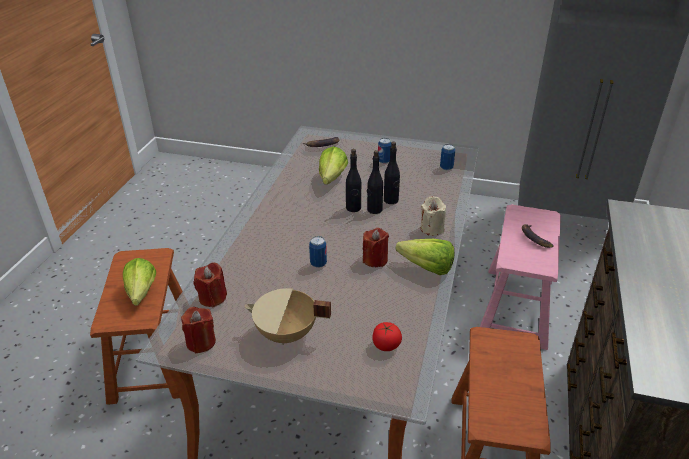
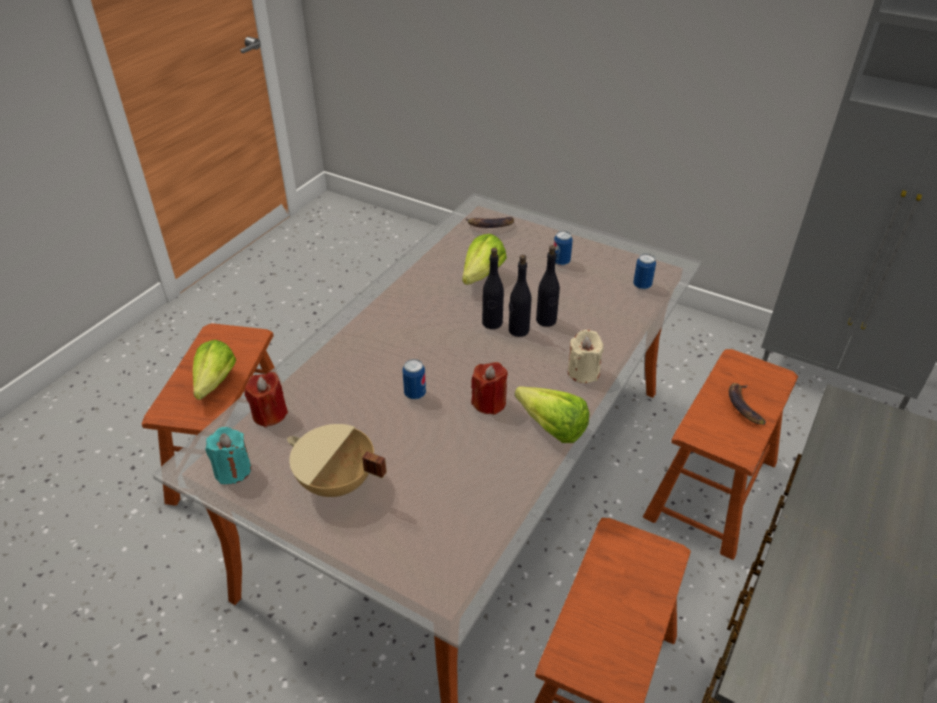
camera: 15 degrees right, 5 degrees up
red candle [181,307,216,353] -> turquoise candle [205,427,251,484]
tomato [372,322,402,351] -> none
pink stool [480,204,561,350] -> brown stool [643,349,798,560]

